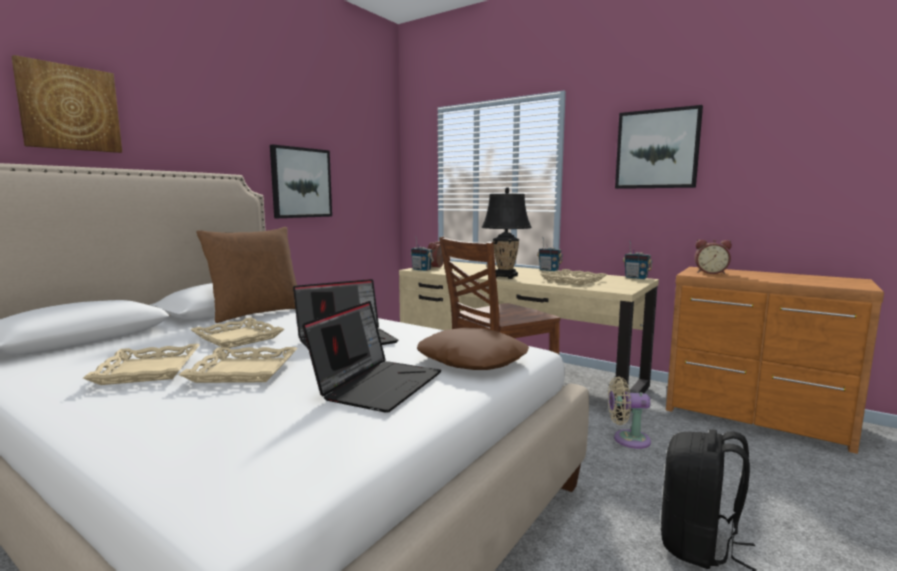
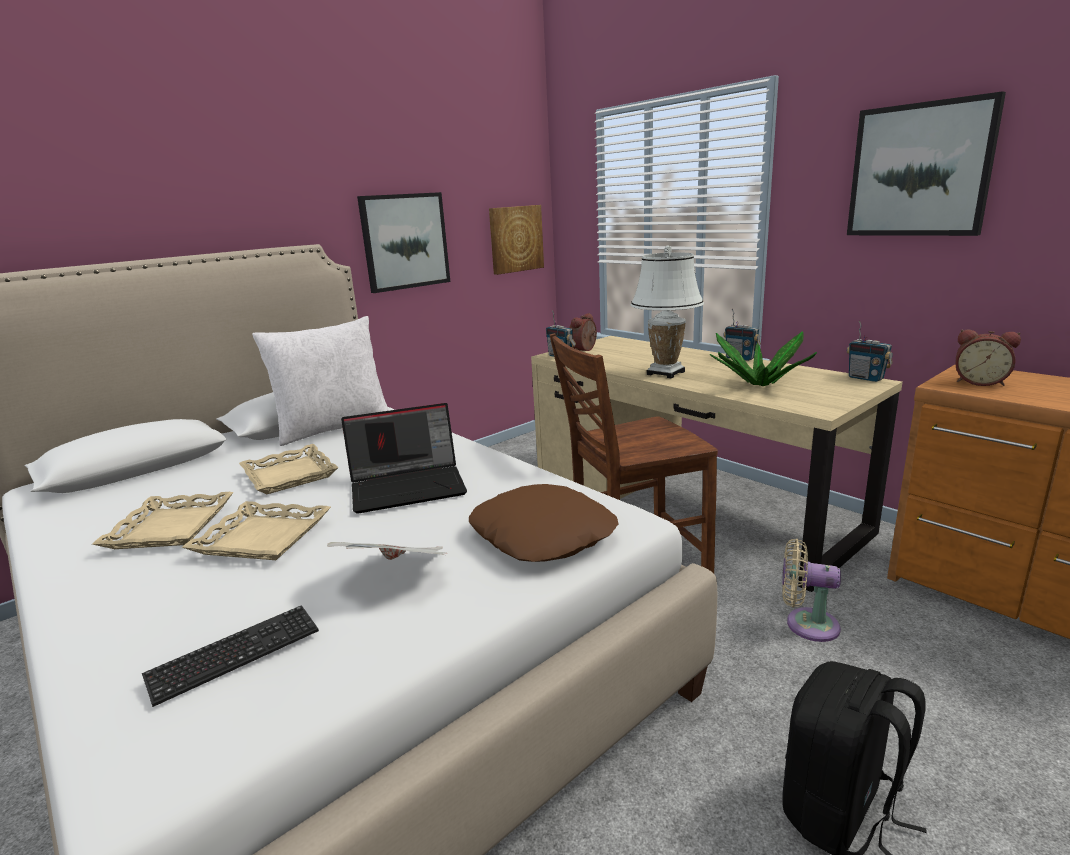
camera: 15 degrees right, 10 degrees up
picture [11,55,122,153] -> picture moved to [489,205,544,275]
brown pillow [196,227,297,323] -> white pillow [252,316,389,446]
laptop [302,301,441,413] -> newspaper [327,542,447,560]
black table lamp [481,187,532,279] -> white table lamp [631,245,704,378]
beige tray [540,269,607,285] -> potted plant [709,331,817,386]
none -> keyboard [142,605,319,707]

